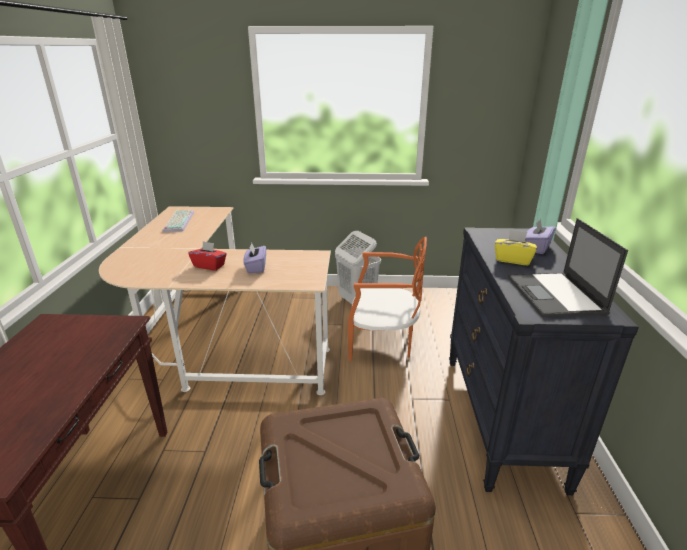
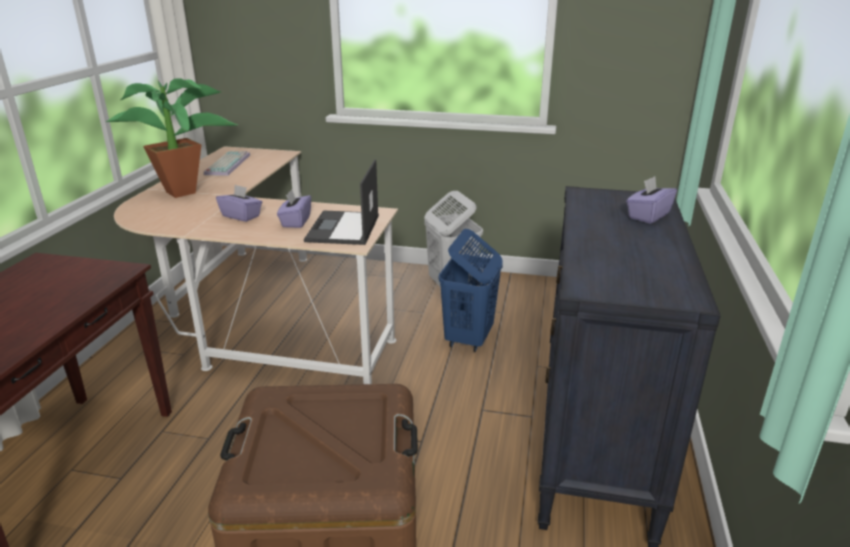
camera: 10 degrees right, 0 degrees up
red tissue box [188,241,227,271] -> purple tissue box [216,185,262,222]
orange chair [348,237,427,361] -> blue laundry basket [439,229,503,352]
yellow tissue box [495,230,537,265] -> none
laptop [508,218,628,317] -> laptop moved to [304,159,379,245]
none -> potted plant [106,78,238,198]

